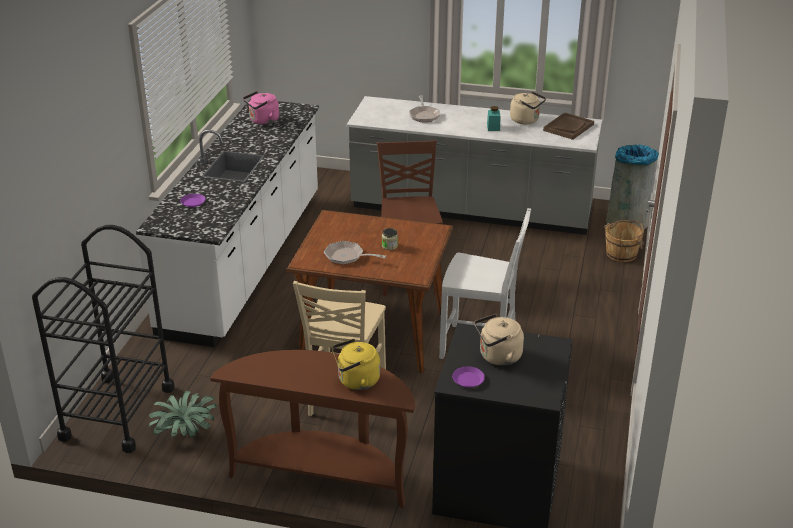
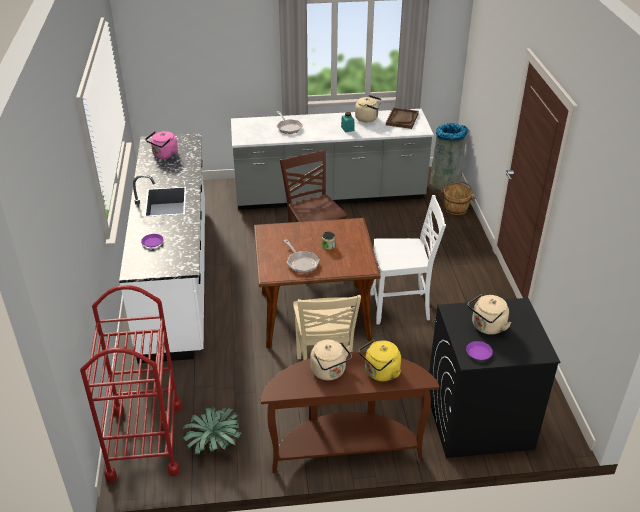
camera: 20 degrees left, 5 degrees up
black cart [32,225,175,453] -> red cart [80,285,182,482]
frying pan [324,241,386,265] -> frying pan turned 120 degrees counterclockwise [284,239,320,273]
none -> beige kettle [310,339,352,380]

